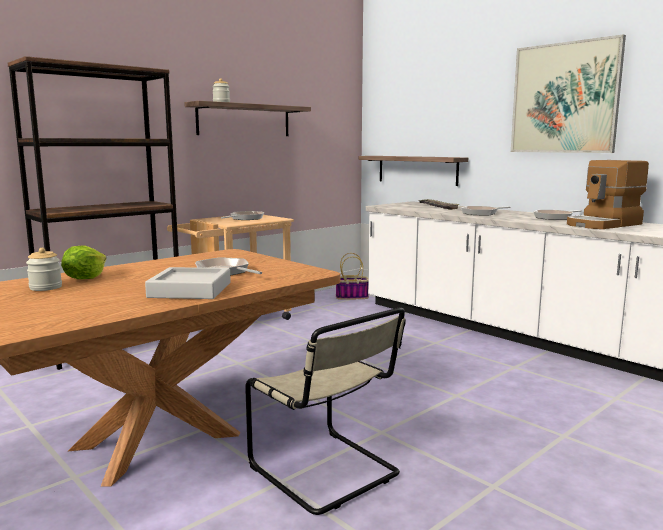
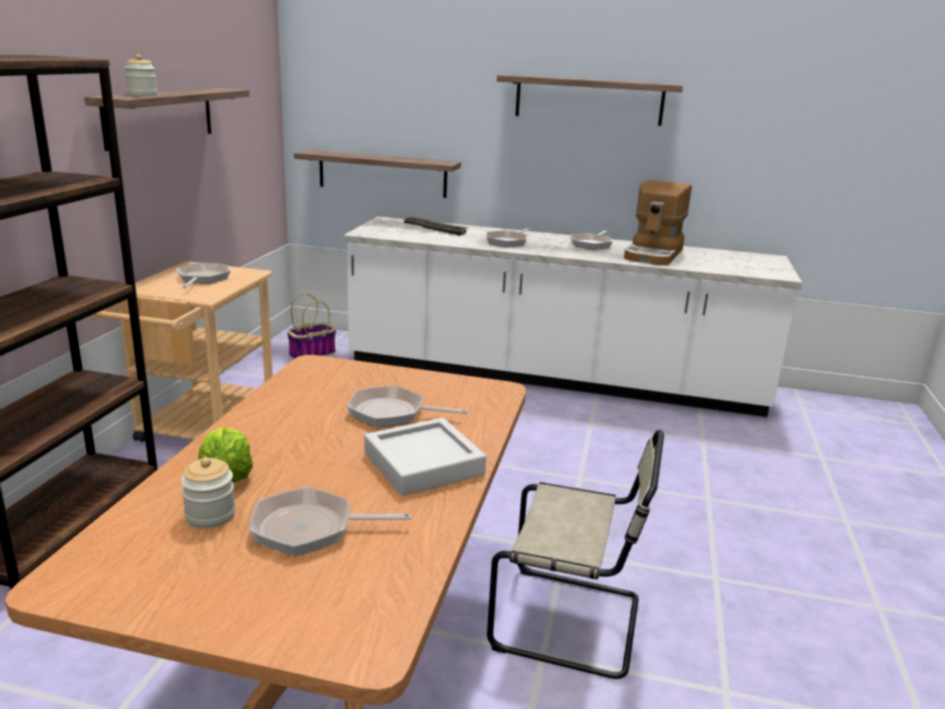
camera: 35 degrees left, 10 degrees up
picture [511,34,626,153] -> shelf [497,74,683,126]
none -> frying pan [249,487,411,556]

